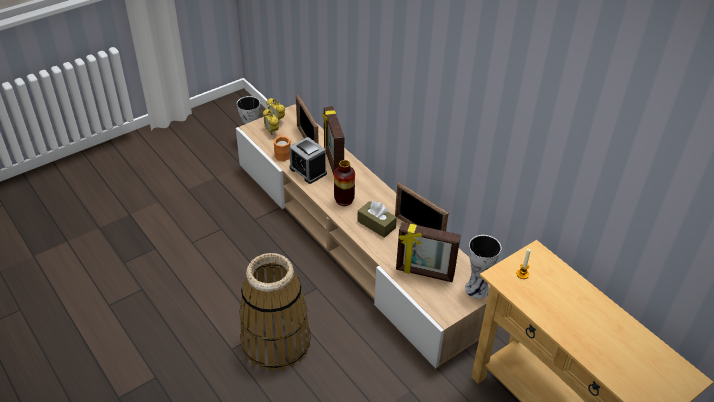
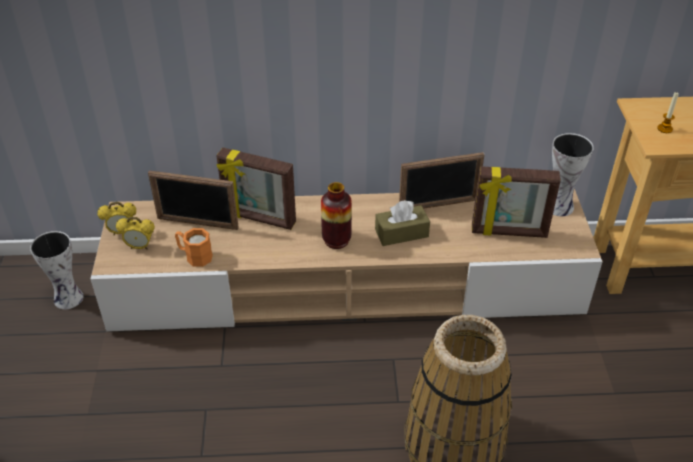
camera: 55 degrees left, 0 degrees up
alarm clock [289,137,327,184] -> none
picture frame [396,222,461,282] -> picture frame turned 45 degrees clockwise [472,166,561,238]

